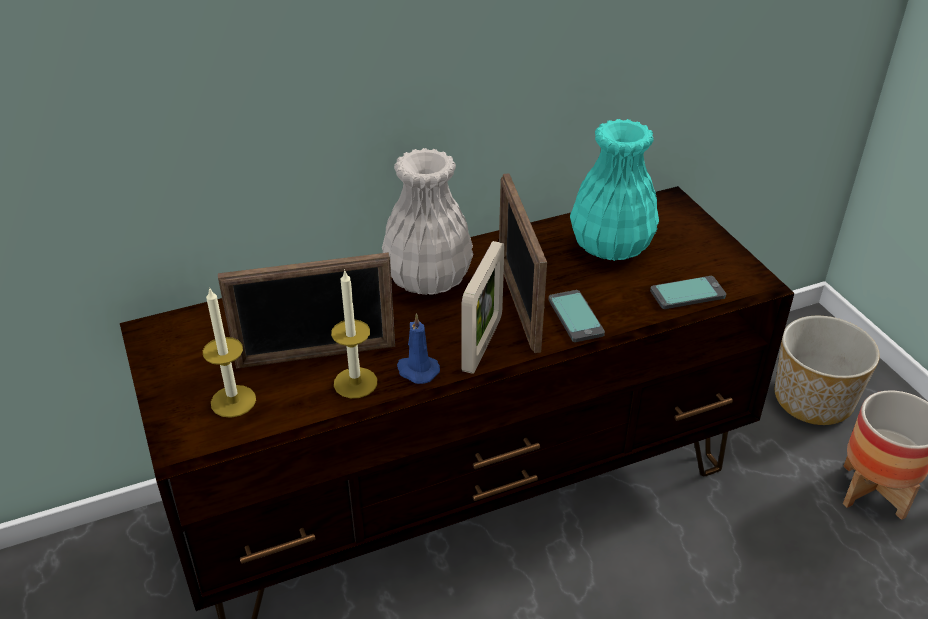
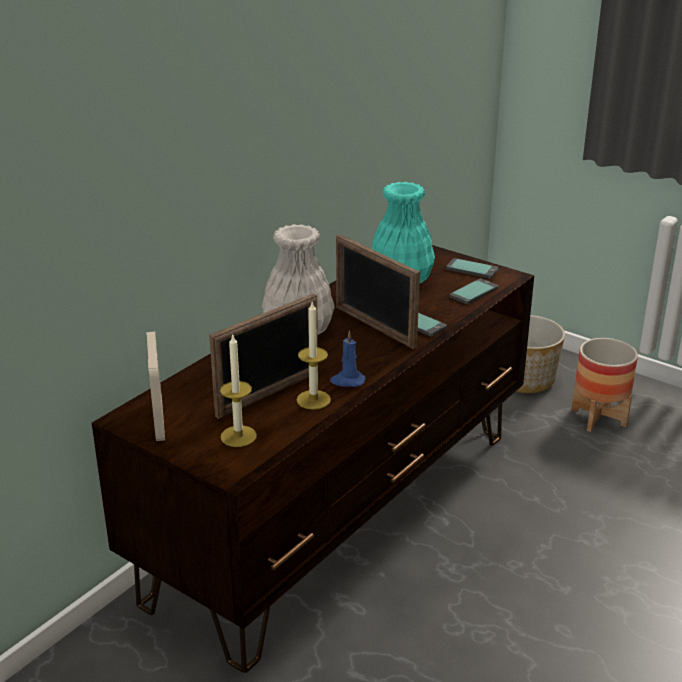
camera: 30 degrees left, 10 degrees down
picture frame [461,241,504,374] -> picture frame moved to [146,332,165,441]
none -> phone [446,258,499,279]

